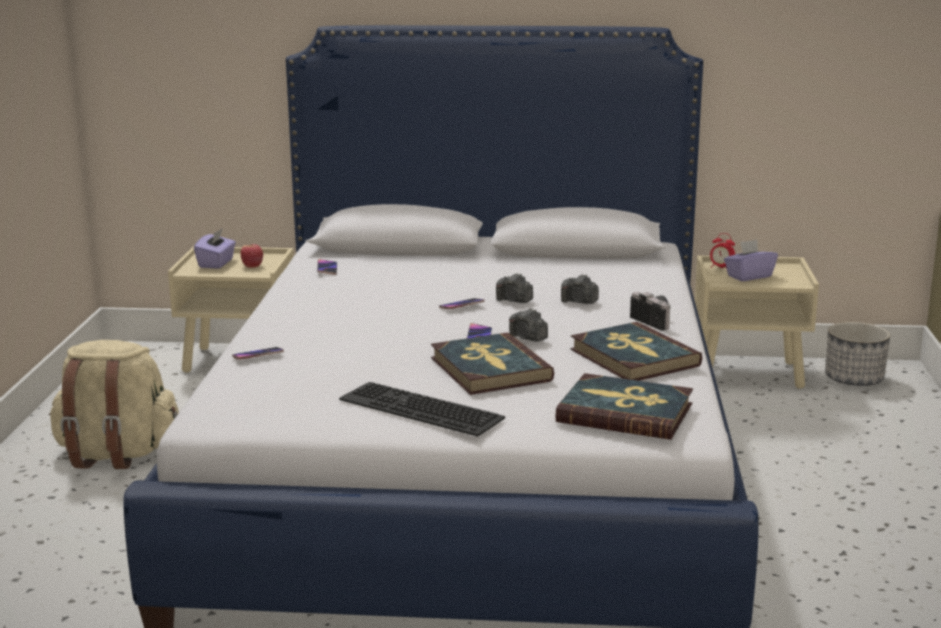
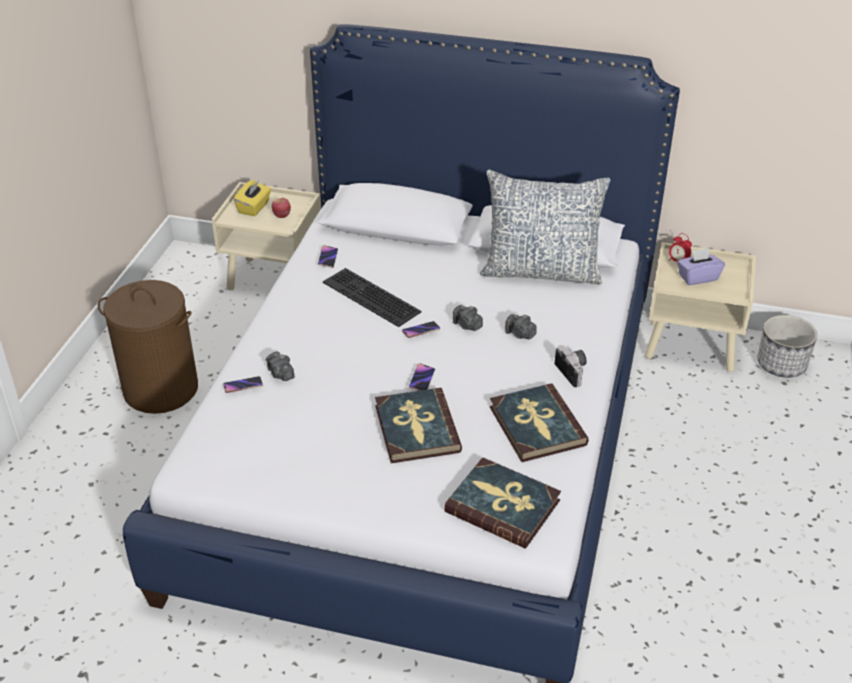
camera: 10 degrees right, 20 degrees up
beige backpack [49,340,179,469] -> brown laundry basket [98,280,198,414]
purple tissue box [194,228,236,269] -> yellow tissue box [234,180,271,216]
keyboard [339,382,505,437] -> keyboard moved to [323,268,421,327]
camera [509,308,548,342] -> camera moved to [266,351,295,381]
none -> pillow [480,170,610,284]

